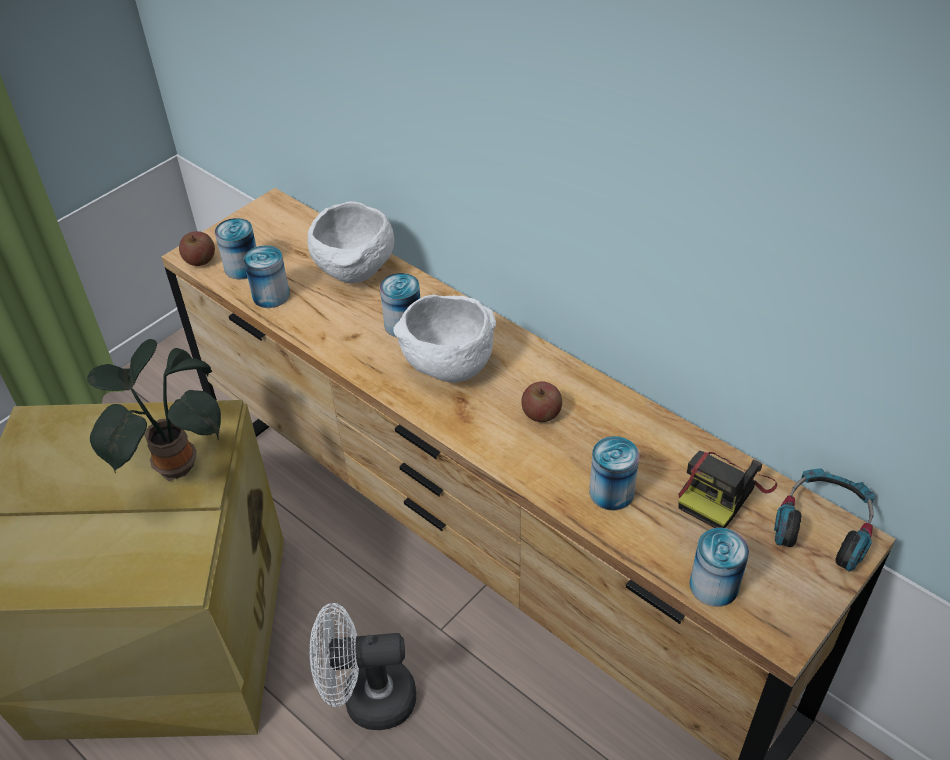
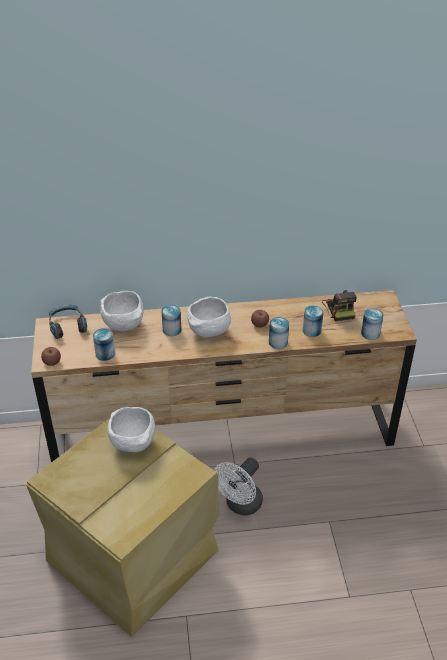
camera: 50 degrees left, 5 degrees down
potted plant [87,339,221,481] -> white bowl [107,407,155,452]
can [215,218,257,279] -> can moved to [269,317,289,349]
headphones [774,468,875,572] -> headphones moved to [49,305,87,339]

